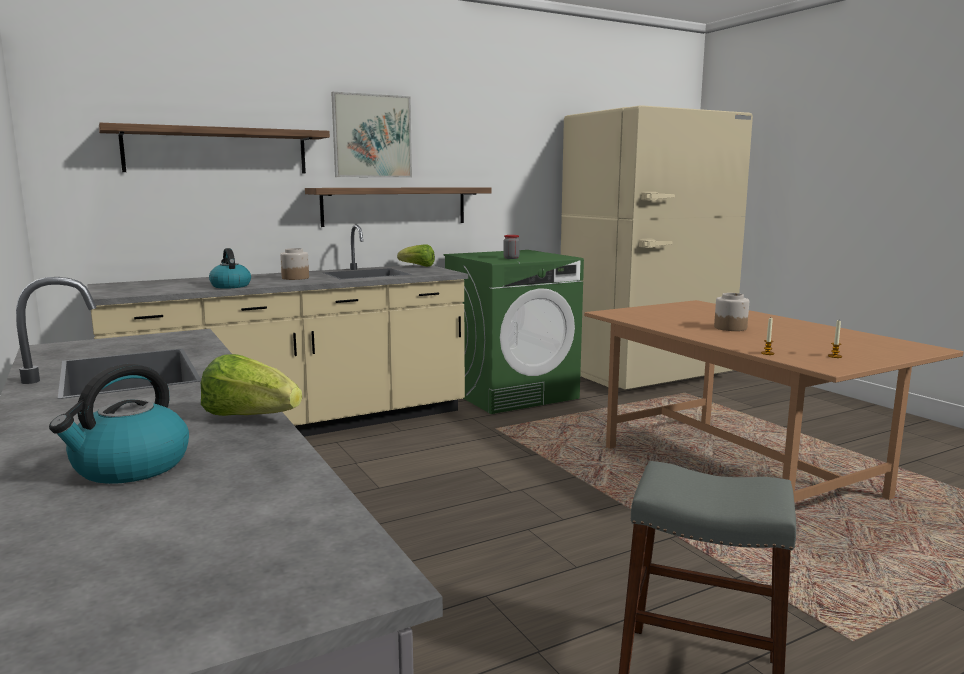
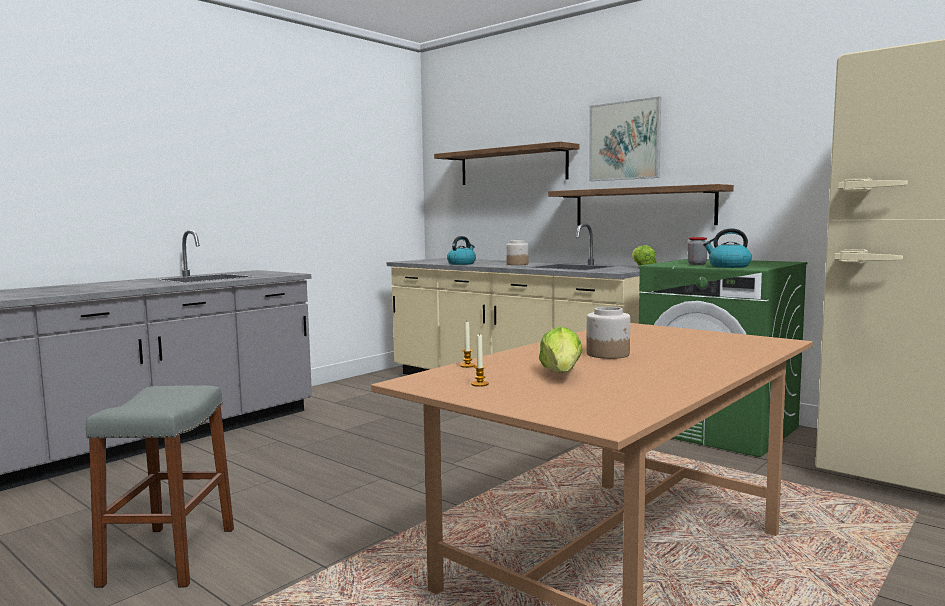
camera: 70 degrees right, 5 degrees down
kettle [49,364,189,484] -> kettle moved to [703,228,752,268]
lettuce [201,354,302,416] -> lettuce moved to [539,327,583,373]

